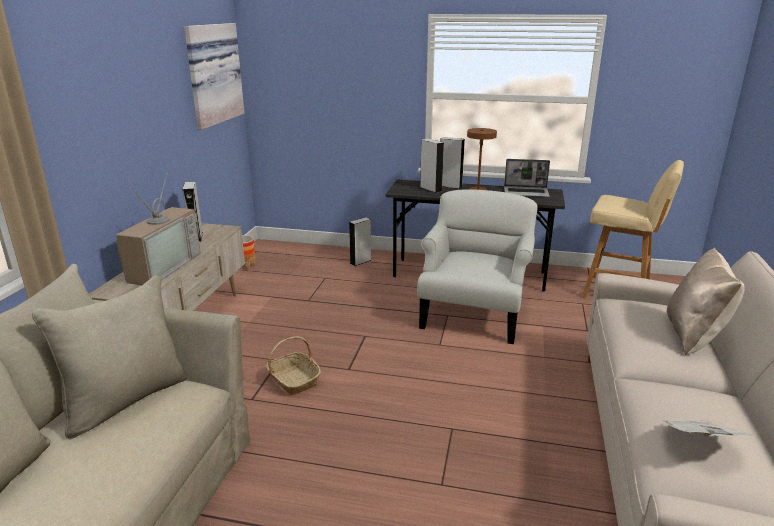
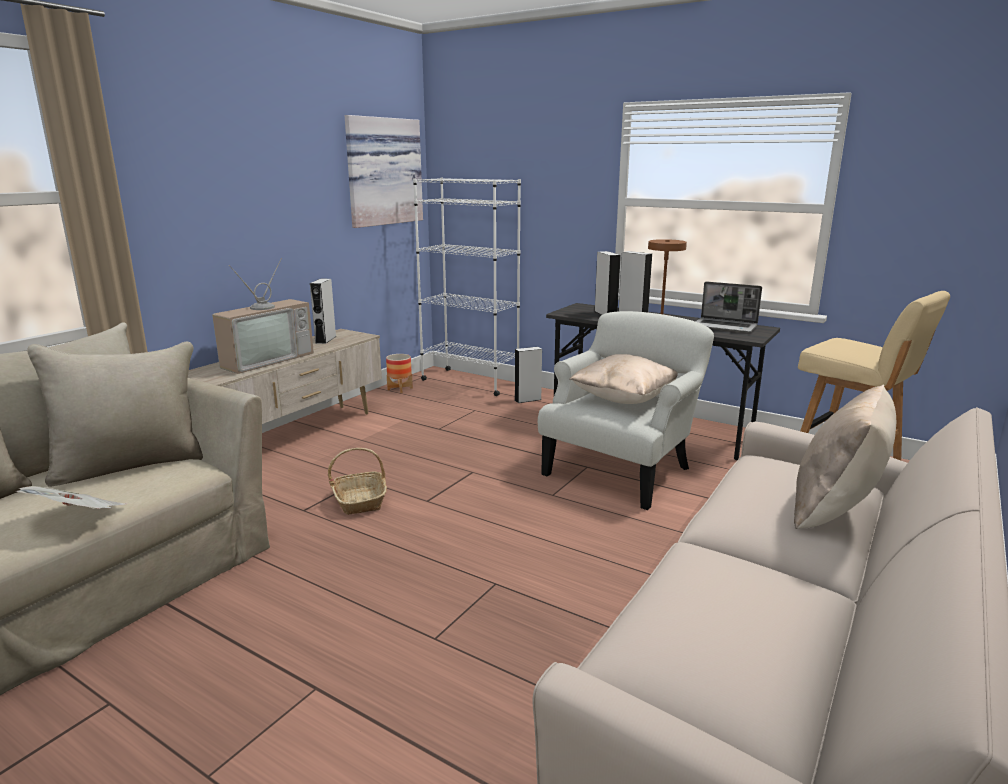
camera: 20 degrees right, 5 degrees down
newspaper [663,420,753,436] -> newspaper moved to [16,486,127,509]
none -> white bookcase [413,177,521,396]
none -> beige pillow [570,354,678,404]

